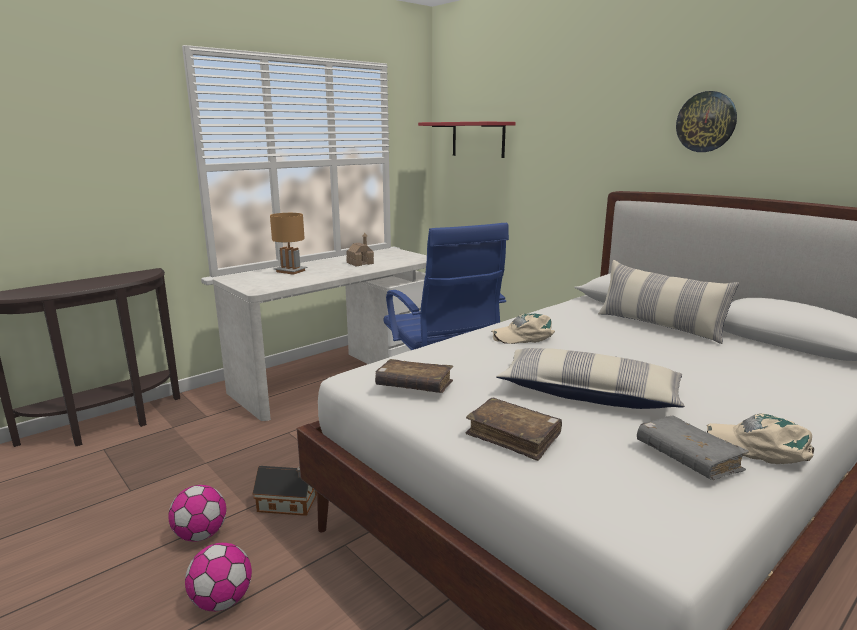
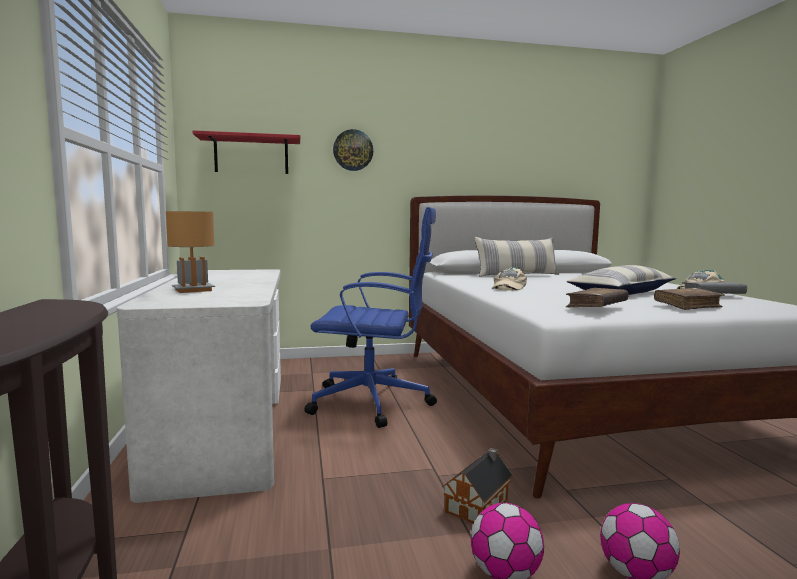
camera: 60 degrees left, 10 degrees down
toy house [346,233,374,266] -> none
wall clock [676,91,737,152] -> wall clock moved to [333,129,373,171]

